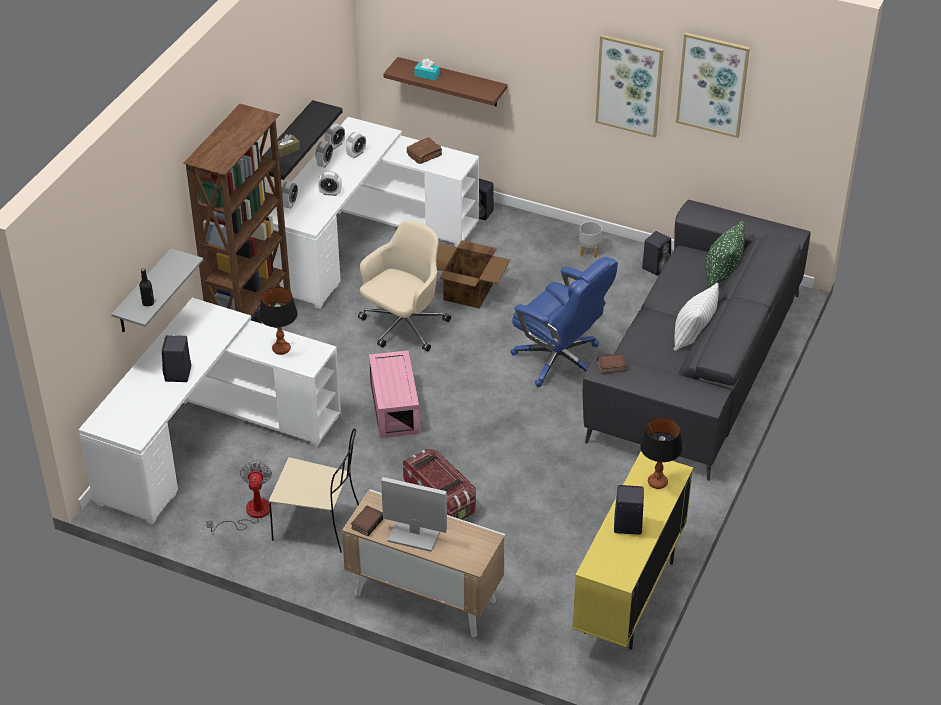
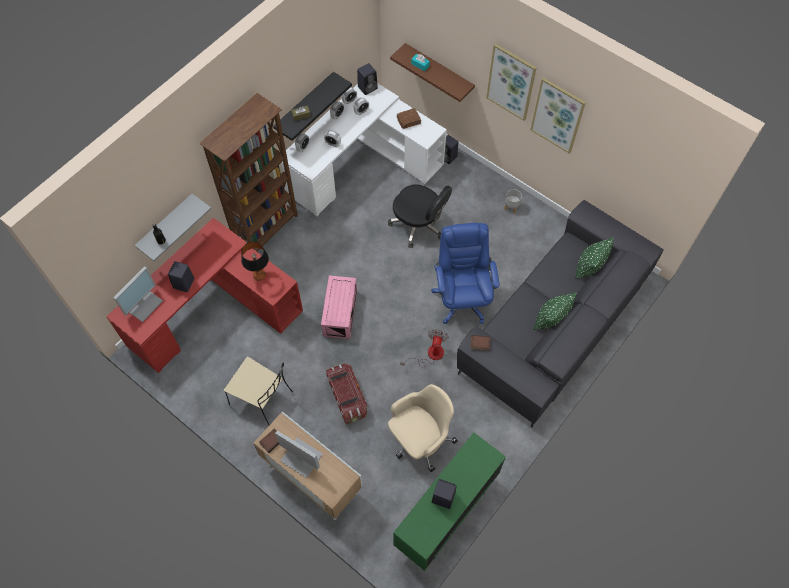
camera: 15 degrees right, 20 degrees up
white desk [78,298,341,525] -> red desk [106,218,303,373]
fan [206,461,272,532] -> fan moved to [400,329,449,368]
beige office chair [358,220,451,351] -> beige office chair moved to [388,384,458,472]
cardboard box [436,240,510,309] -> black office chair [388,184,452,248]
blue office chair [511,256,618,387] -> blue office chair turned 150 degrees counterclockwise [431,223,500,324]
yellow cabinet [572,452,693,650] -> green cabinet [393,432,506,571]
table lamp [640,417,682,489] -> none
black speaker [642,231,671,276] -> black speaker moved to [357,63,378,95]
white pillow [674,283,719,351] -> green pillow [533,292,577,330]
picture [676,32,750,138] -> picture moved to [486,43,537,121]
none -> monitor [113,266,163,322]

